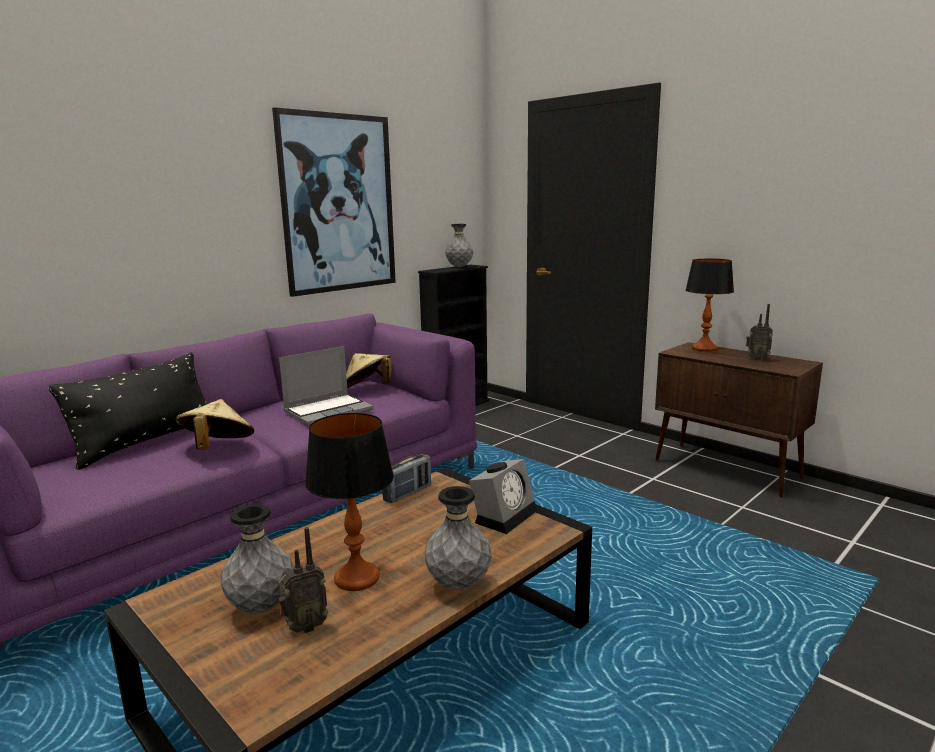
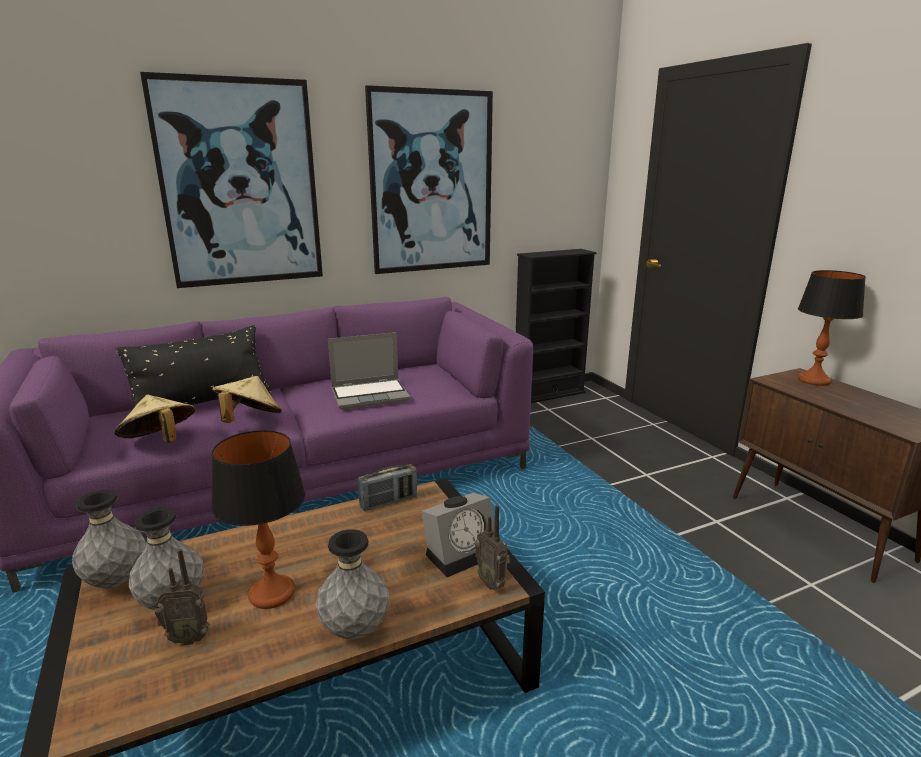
camera: 20 degrees right, 5 degrees up
beige hat [346,353,392,388] -> beige hat moved to [114,394,195,443]
grey vase [445,224,473,267] -> grey vase moved to [72,490,146,588]
radio [746,304,773,360] -> radio moved to [475,505,510,590]
none -> picture [140,72,323,288]

